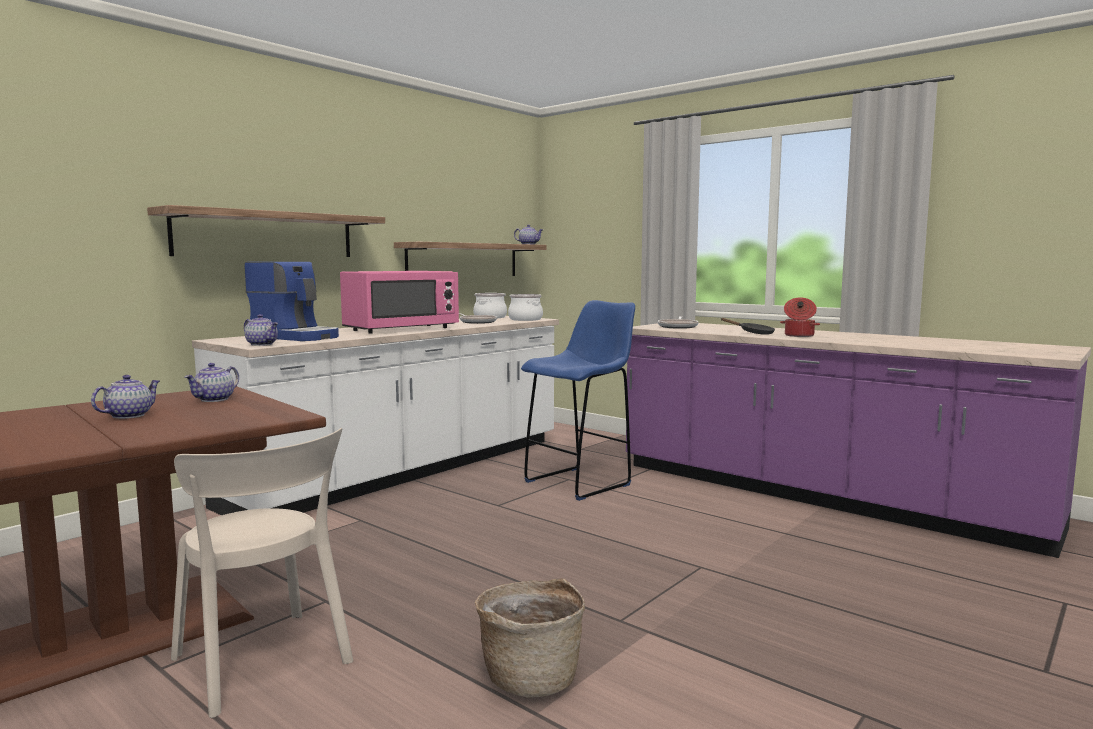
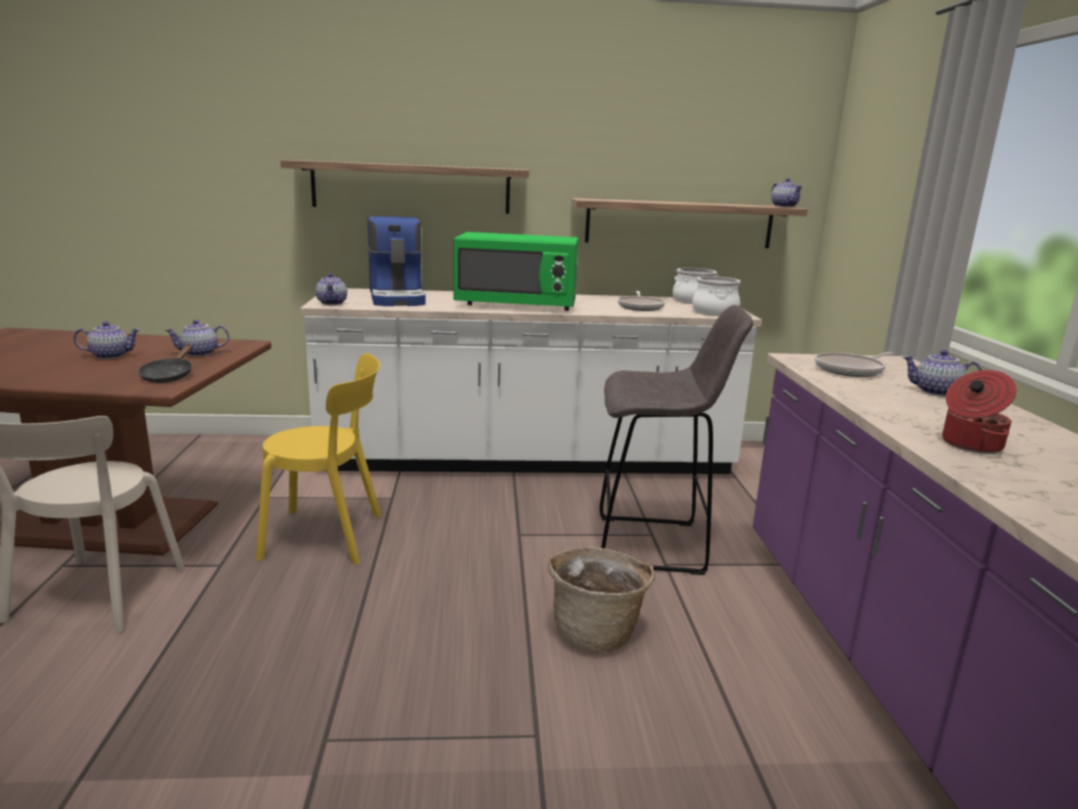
camera: 45 degrees right, 10 degrees up
pink microwave [340,271,459,334] -> green microwave [453,232,578,311]
basket [475,578,585,698] -> basket moved to [547,547,654,652]
blue stool [521,300,635,501] -> grey stool [600,305,753,575]
black frying pan [721,318,775,335] -> black frying pan moved to [138,345,192,383]
none -> yellow chair [256,353,382,565]
none -> teapot [903,350,982,396]

